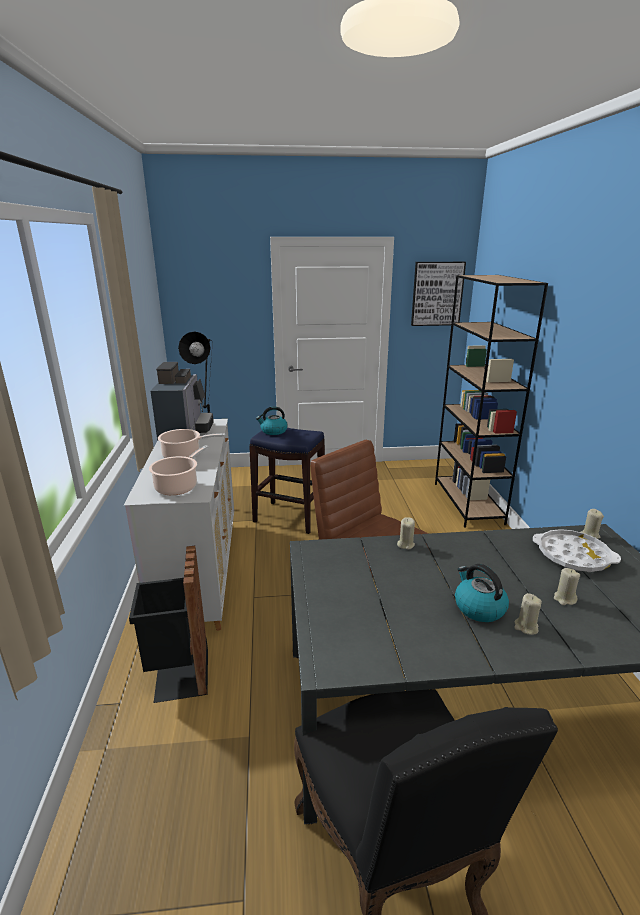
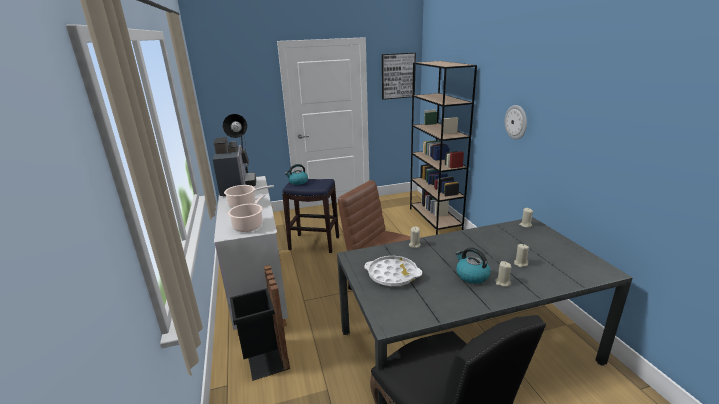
camera: 10 degrees left, 0 degrees up
white tray [533,529,621,572] -> white tray moved to [364,256,422,286]
none -> wall clock [505,105,527,139]

